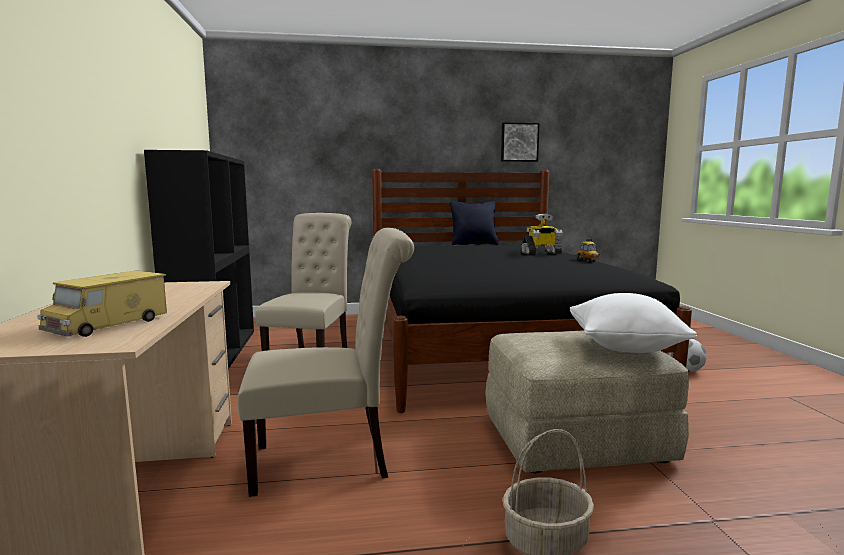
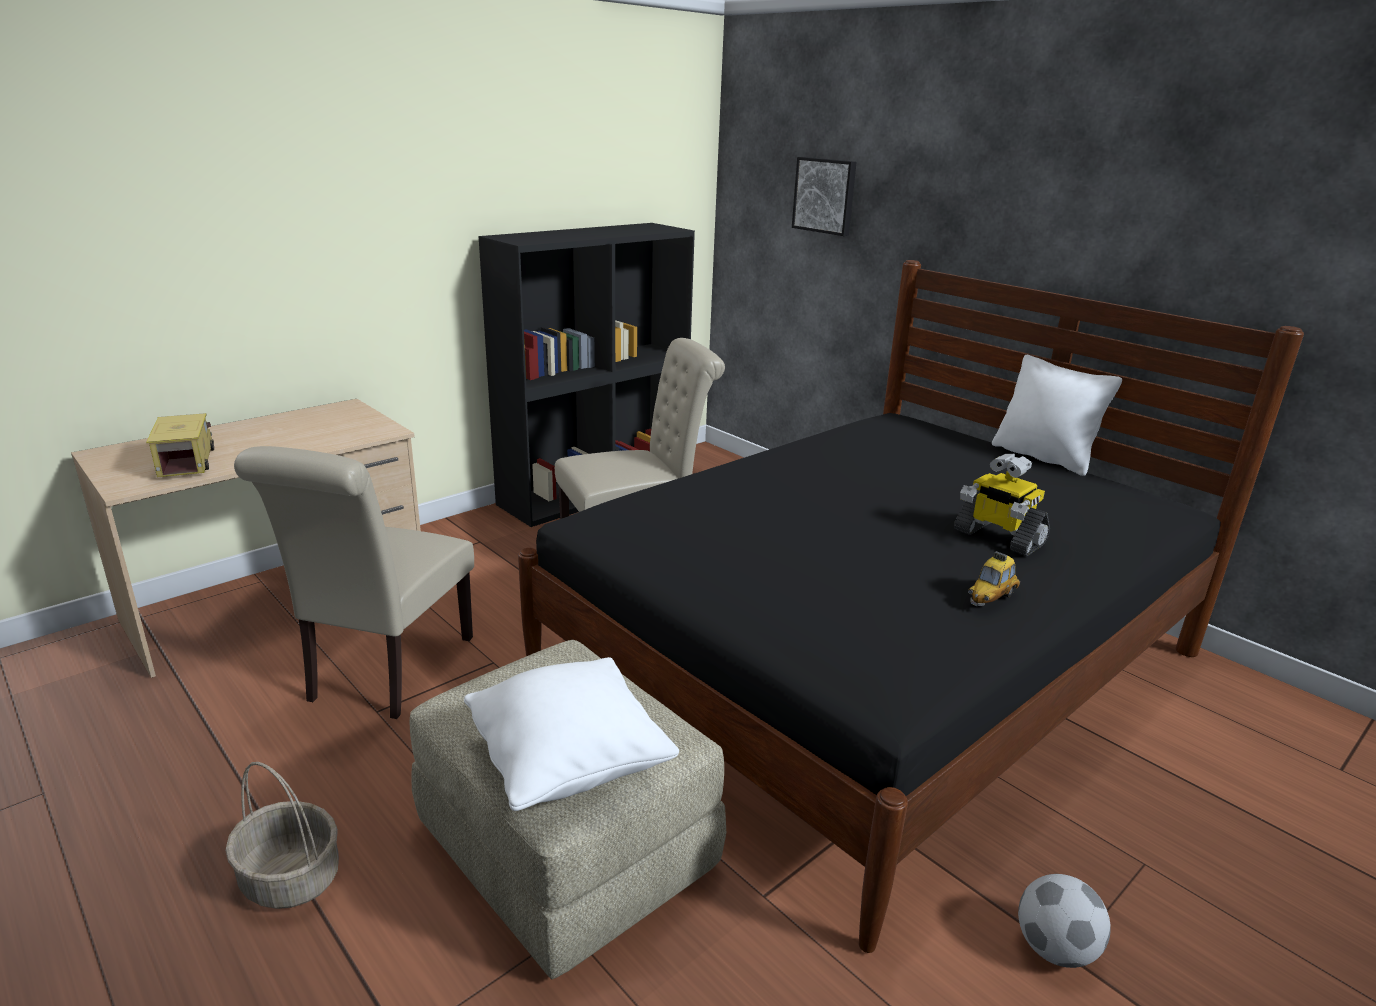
camera: 55 degrees right, 15 degrees up
toy truck [37,271,167,337] -> toy truck turned 75 degrees clockwise [146,413,214,477]
beige chair [237,228,414,497] -> beige chair turned 60 degrees clockwise [234,446,474,719]
black pillow [450,201,499,245] -> white pillow [992,355,1122,476]
picture [501,122,540,162] -> picture moved to [792,157,857,236]

